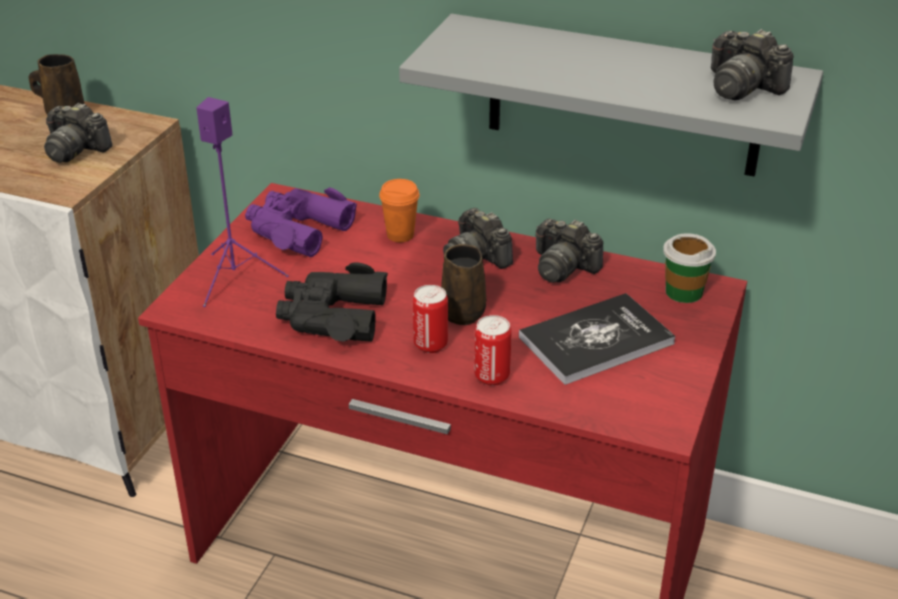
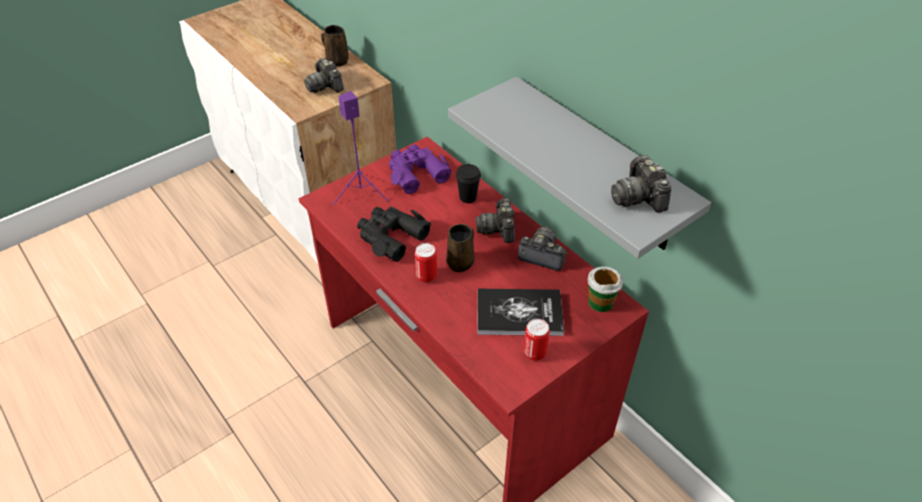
camera: 30 degrees right, 10 degrees up
orange cup [379,179,420,242] -> black cup [456,164,481,203]
can [474,315,512,386] -> can moved to [524,319,550,361]
camera [535,218,603,283] -> camera turned 135 degrees clockwise [518,226,568,271]

